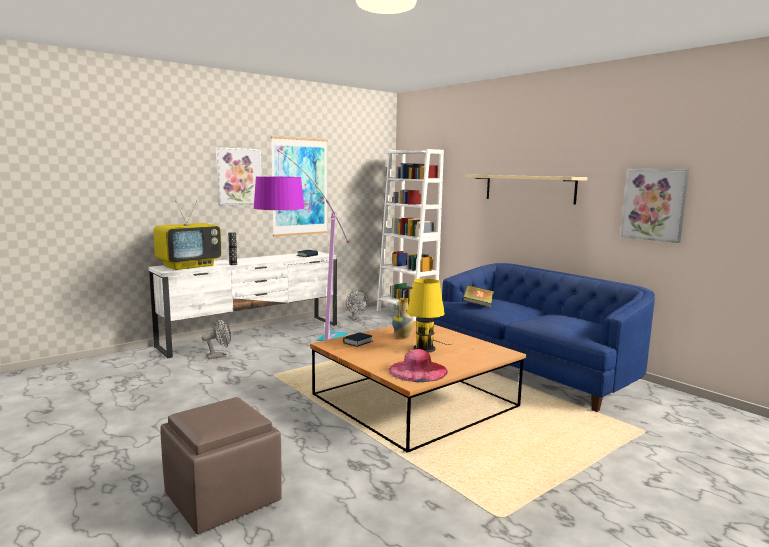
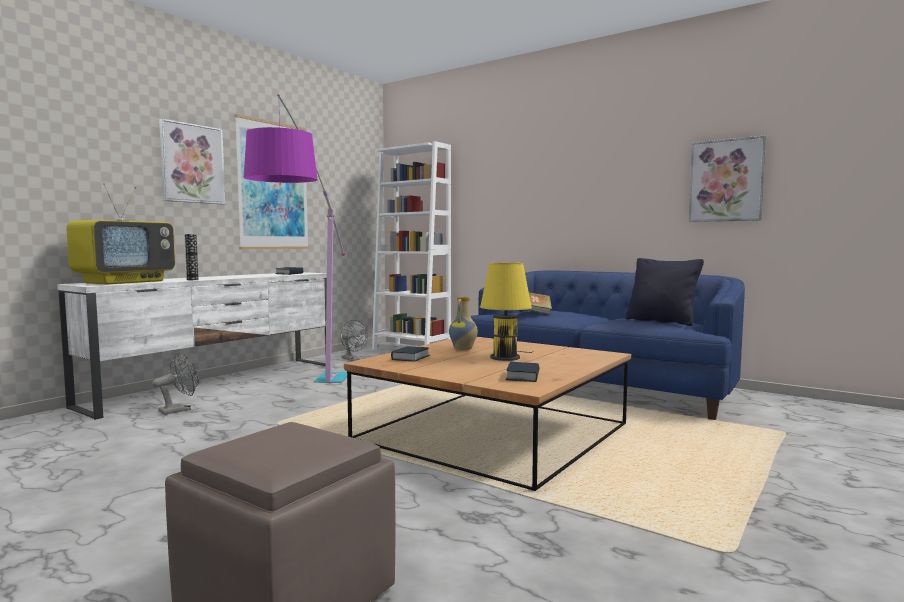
camera: 15 degrees left, 5 degrees down
pink hat [389,349,448,382] -> book [506,362,539,382]
beige shelf [465,175,588,205] -> none
none -> black pillow [625,258,704,326]

